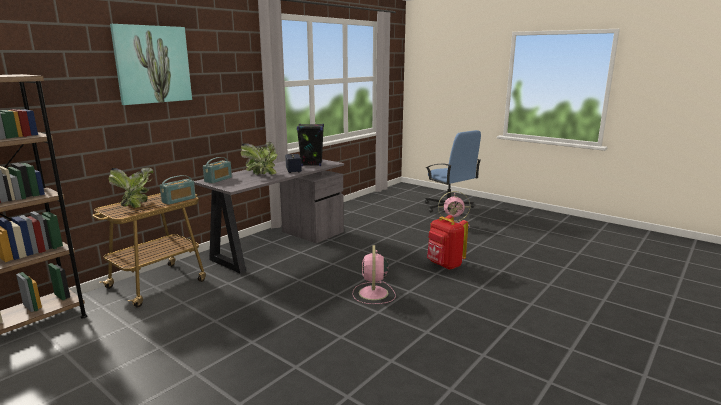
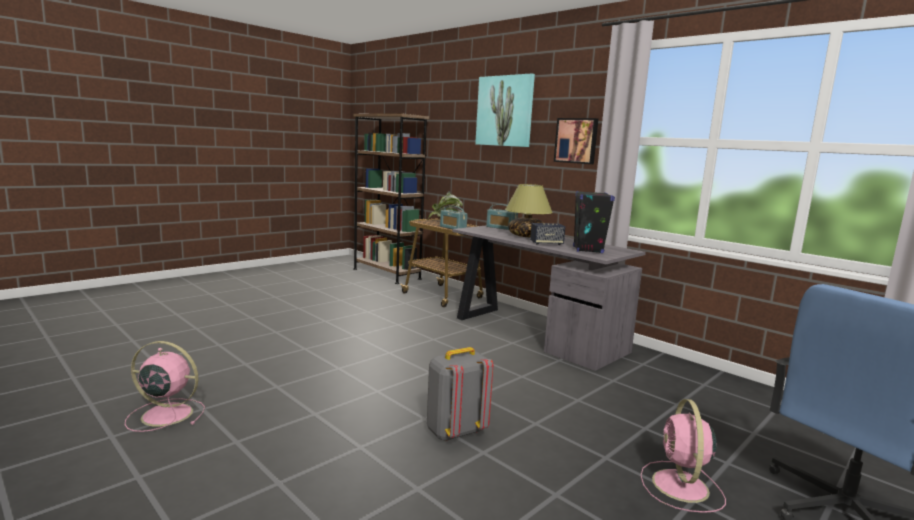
camera: 95 degrees right, 5 degrees down
potted plant [241,142,277,175] -> table lamp [505,184,553,237]
pink fan [353,245,396,304] -> pink fan moved to [125,341,205,432]
red backpack [427,215,468,270] -> grey backpack [427,347,493,442]
none -> picture [554,118,598,164]

